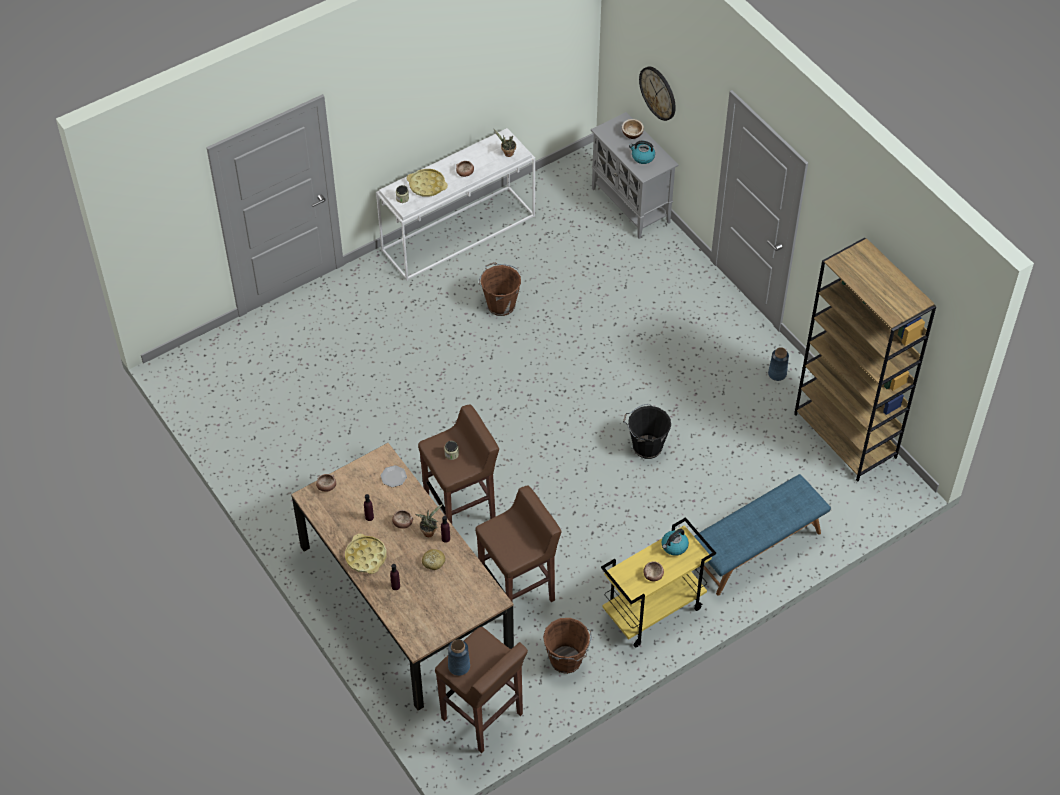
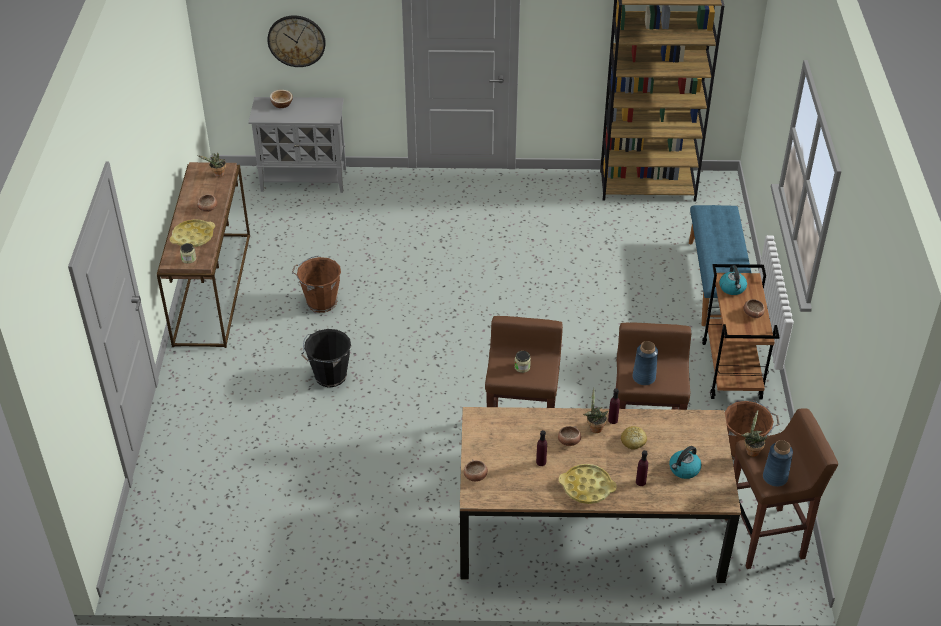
camera: 55 degrees left, 10 degrees down
white console table [376,128,535,281] -> brown console table [157,162,250,348]
plate [381,465,407,487] -> none
yellow cart [601,517,716,648] -> brown cart [702,264,779,400]
black bucket [623,404,671,459] -> black bucket moved to [301,329,351,387]
kettle [629,141,655,164] -> kettle moved to [669,446,701,479]
blue vase [768,347,789,381] -> blue vase moved to [633,341,658,385]
none -> potted plant [742,410,767,457]

